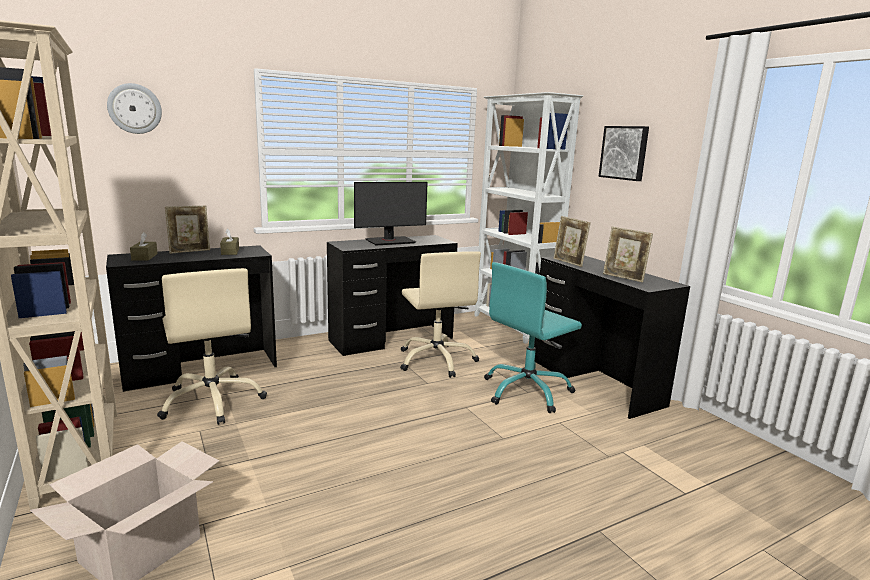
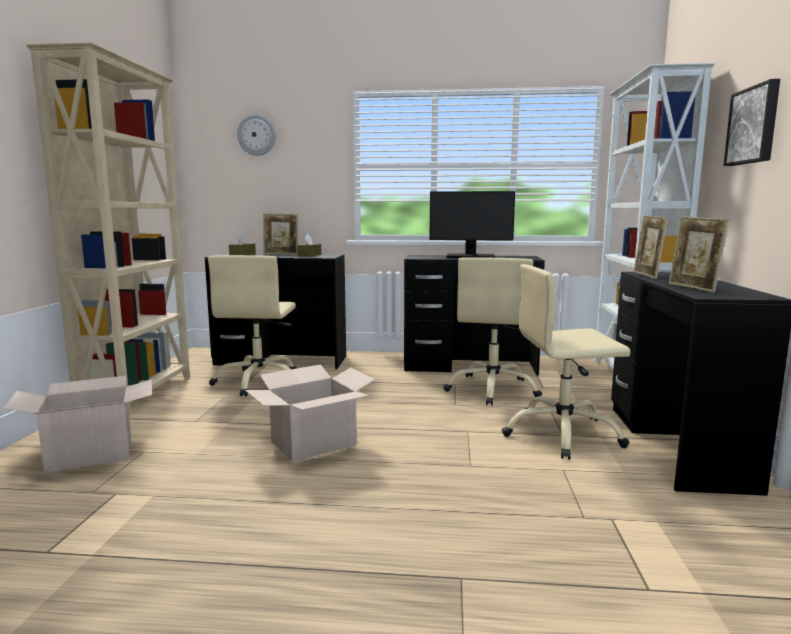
camera: 35 degrees right, 5 degrees down
turquoise office chair [484,262,582,413] -> beige office chair [502,264,631,460]
none -> cardboard box [245,365,376,462]

